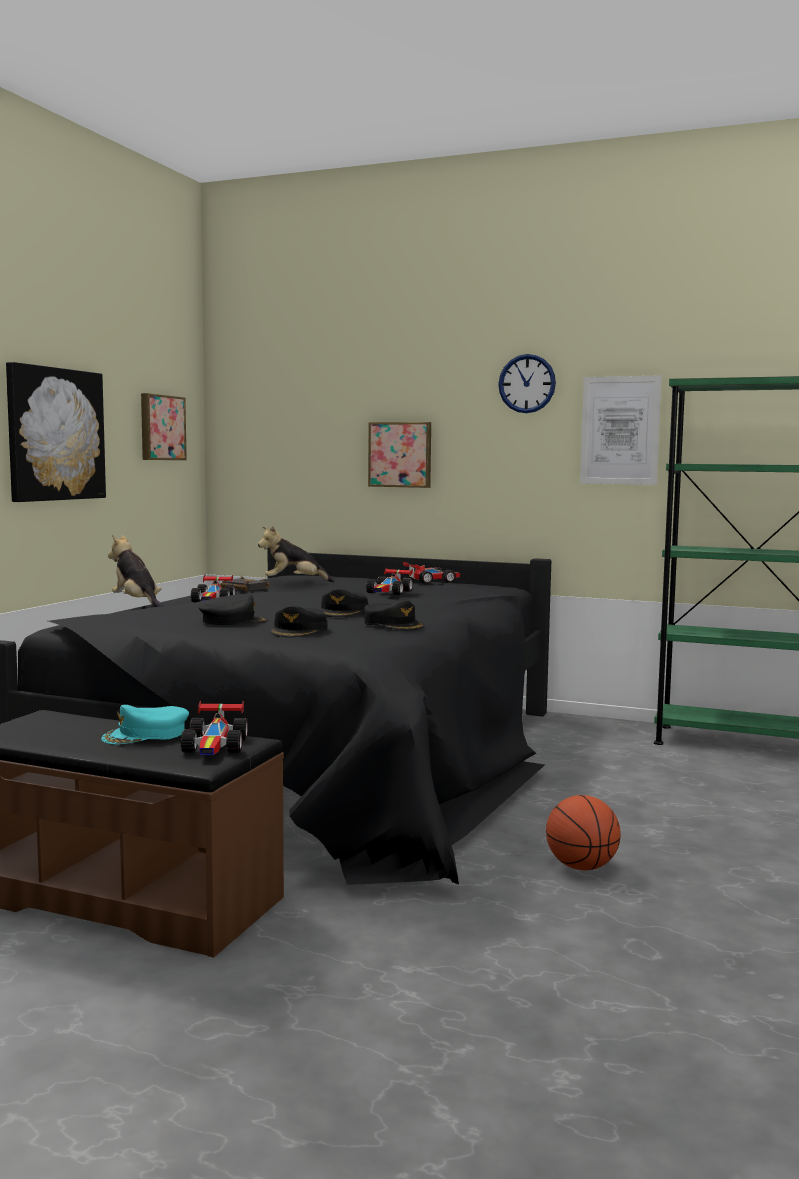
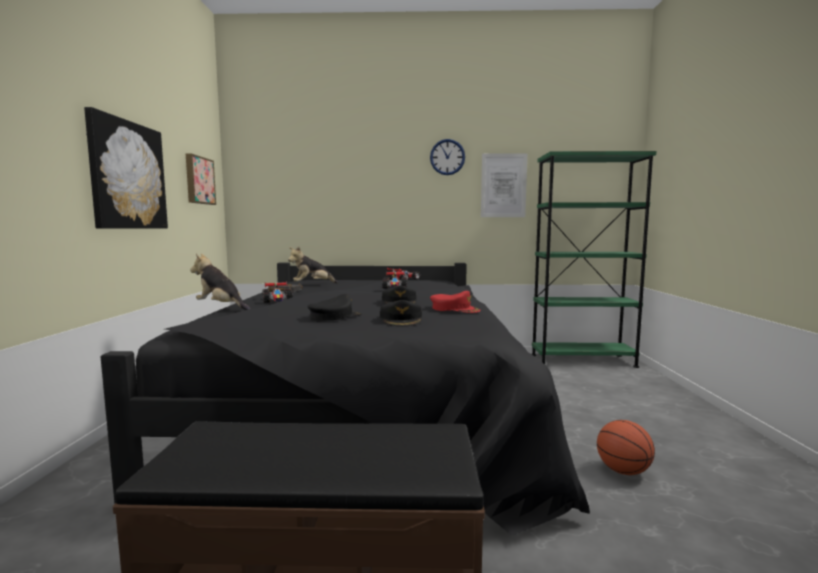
camera: 20 degrees left, 0 degrees up
turquoise cap [101,705,189,744] -> none
toy car [181,701,248,755] -> none
black cap [364,600,424,630] -> red cap [430,291,481,313]
picture [368,422,431,488] -> none

